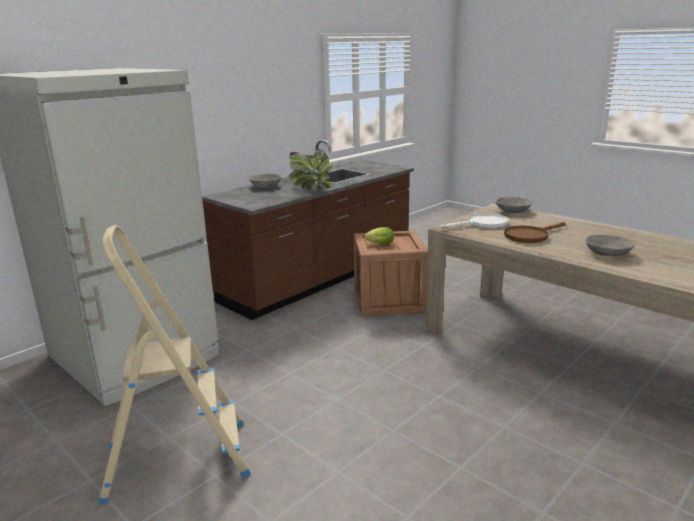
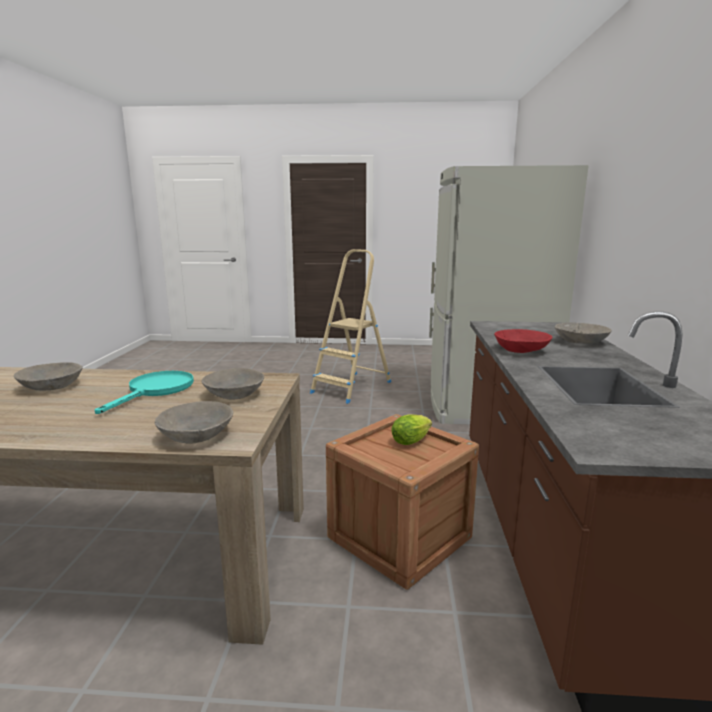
camera: 140 degrees right, 5 degrees down
potted plant [288,149,334,190] -> red bowl [494,329,552,353]
white frying pan [440,213,509,228] -> grey bowl [202,368,264,400]
brown frying pan [504,222,565,243] -> turquoise frying pan [95,371,194,414]

